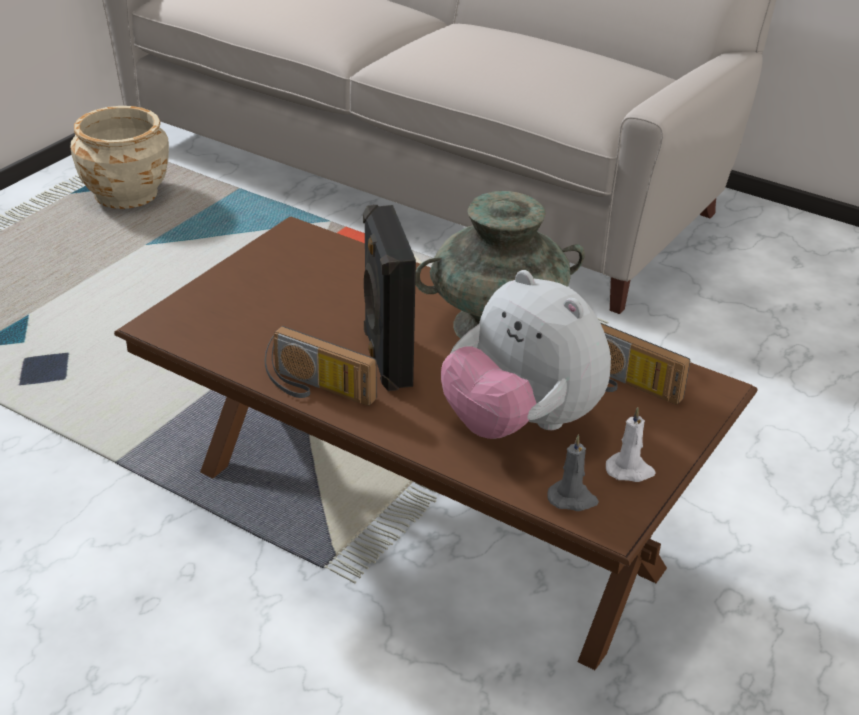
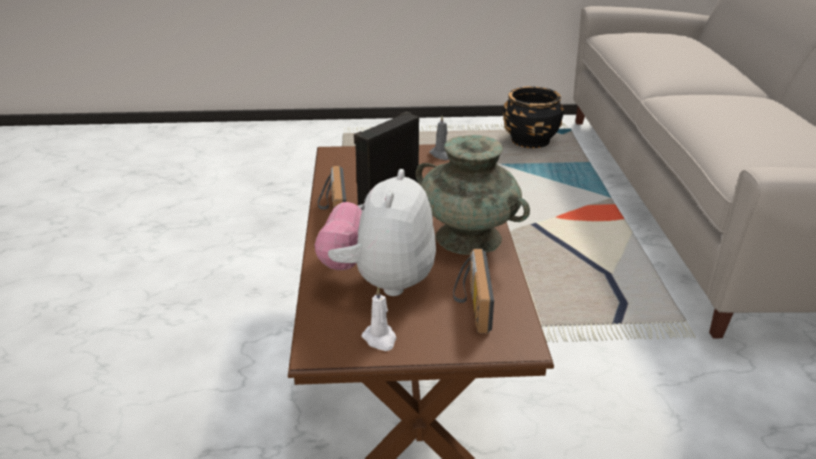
camera: 55 degrees right, 5 degrees down
beige planter [71,106,169,209] -> black planter [503,86,564,148]
grey candle [547,434,599,511] -> grey candle moved to [429,116,449,160]

